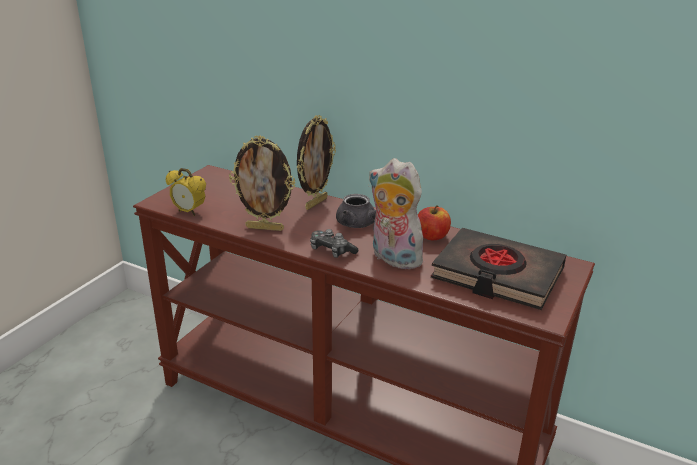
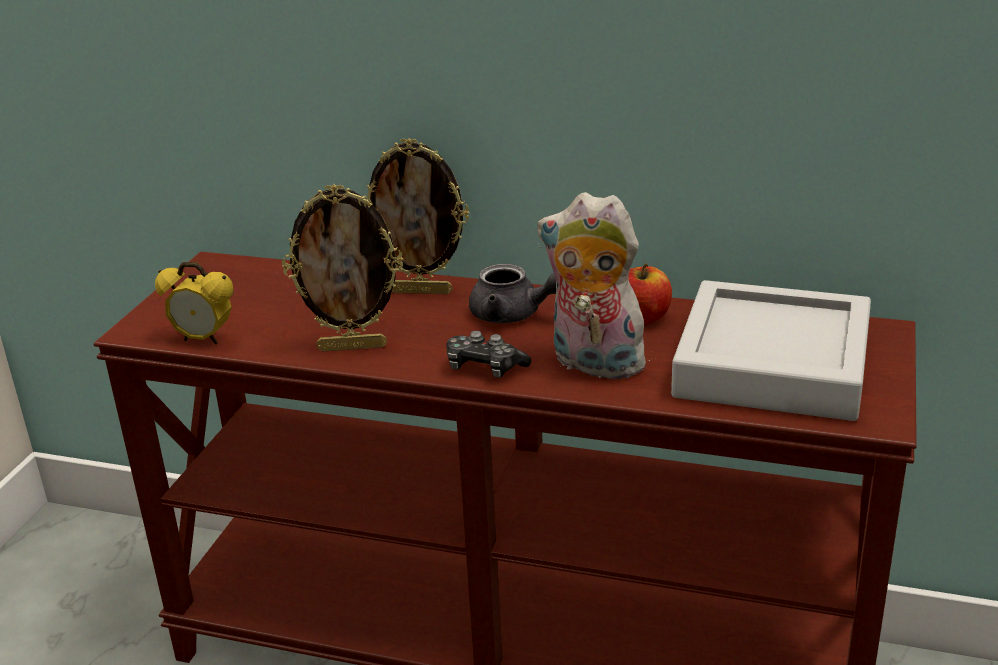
camera: 10 degrees left, 0 degrees up
picture frame [297,115,336,210] -> picture frame turned 75 degrees clockwise [367,138,470,294]
black book [431,228,566,310] -> grey tray [671,280,871,421]

